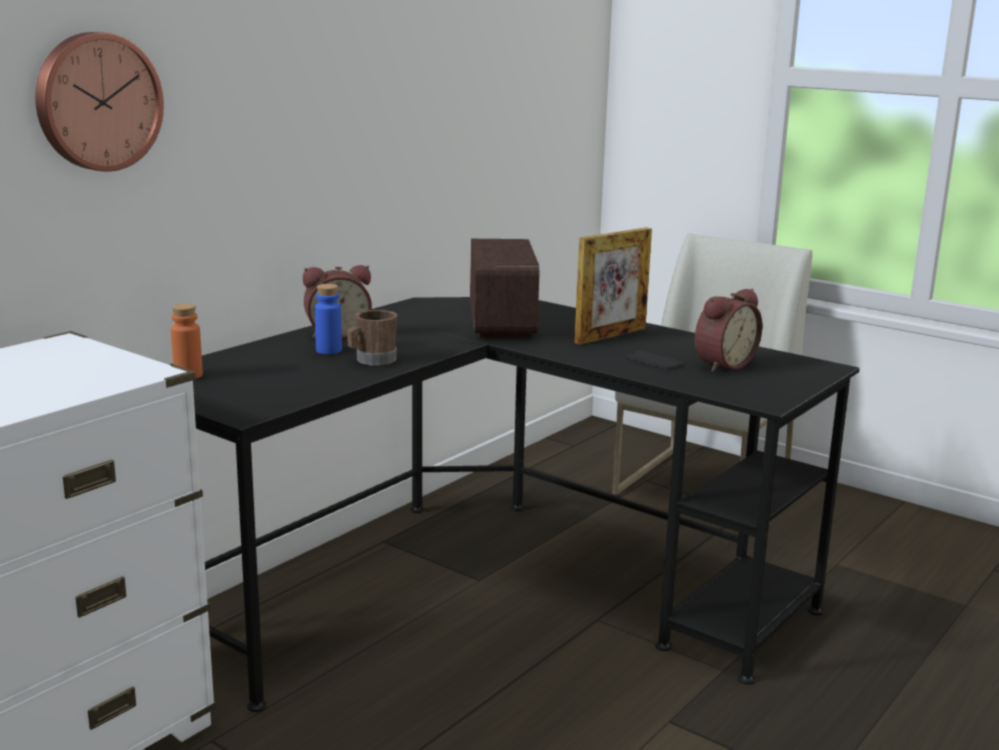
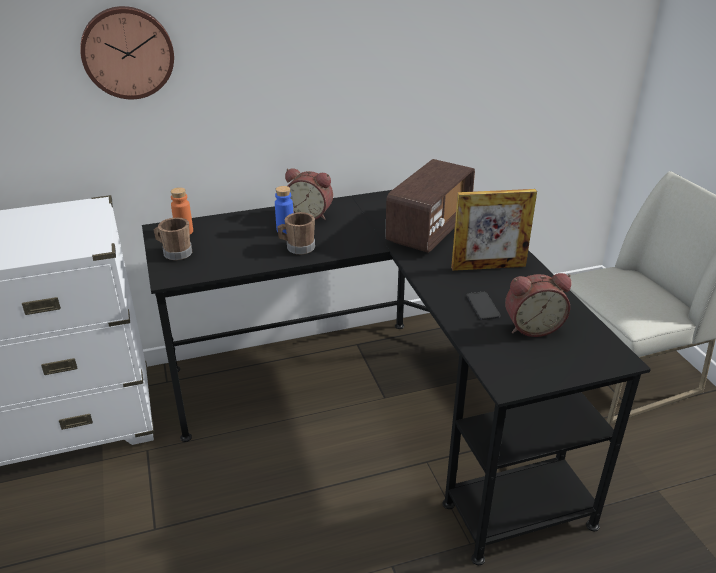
camera: 35 degrees right, 15 degrees up
none -> brown mug [154,217,192,260]

